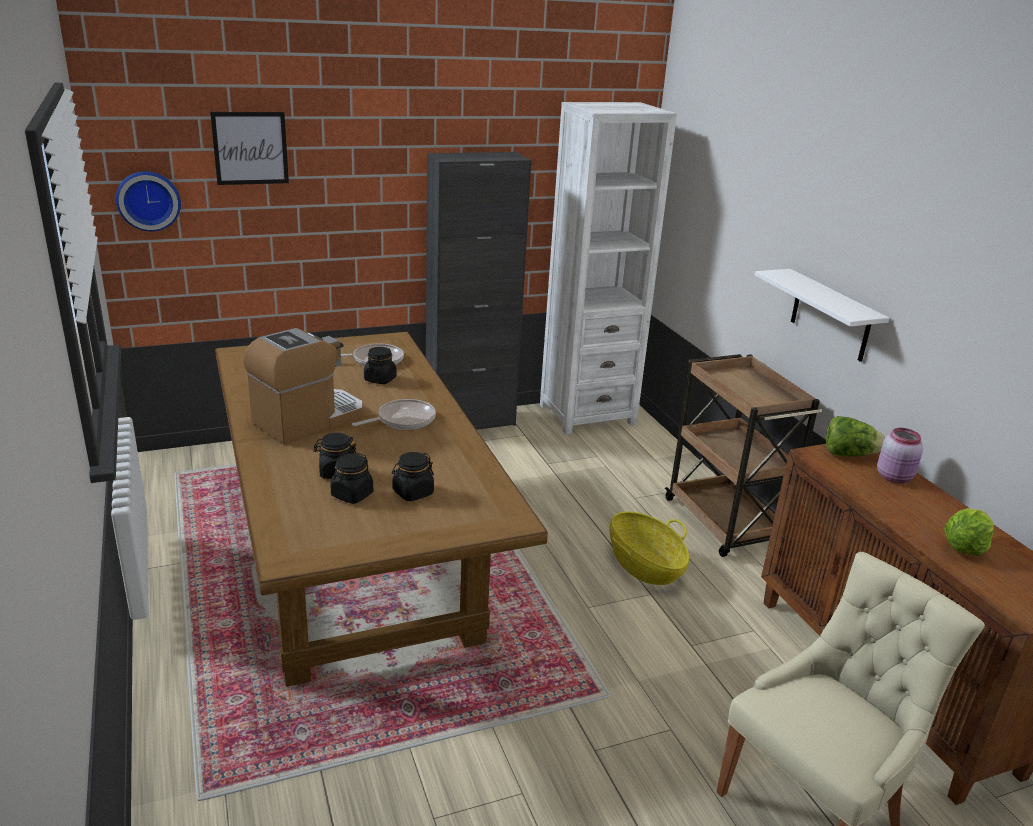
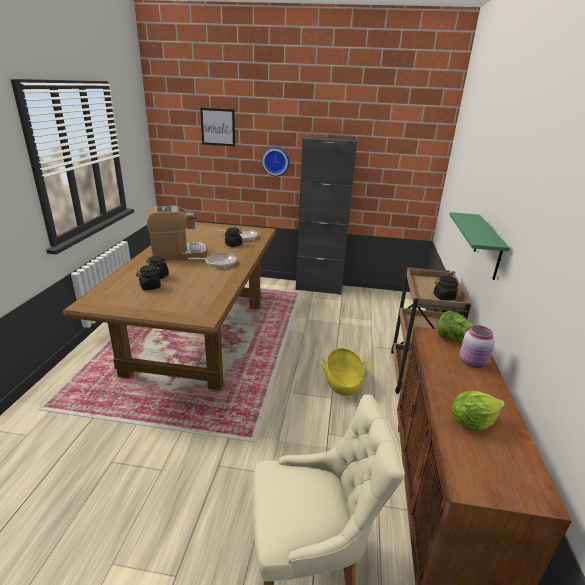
camera: 30 degrees right, 0 degrees up
wall clock [116,171,181,231] -> wall clock moved to [262,147,290,177]
black jar [392,452,434,501] -> black jar moved to [433,275,459,301]
white bookcase [540,102,677,434] -> none
white shelf [755,269,889,362] -> green shelf [450,212,510,280]

